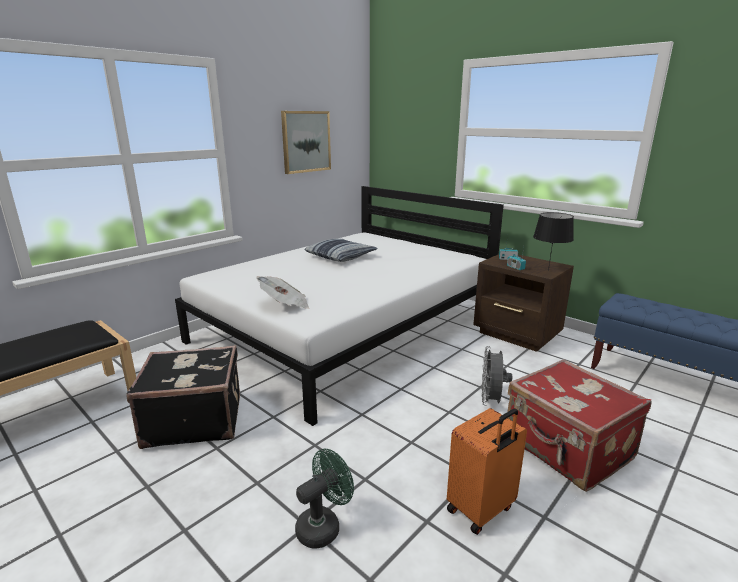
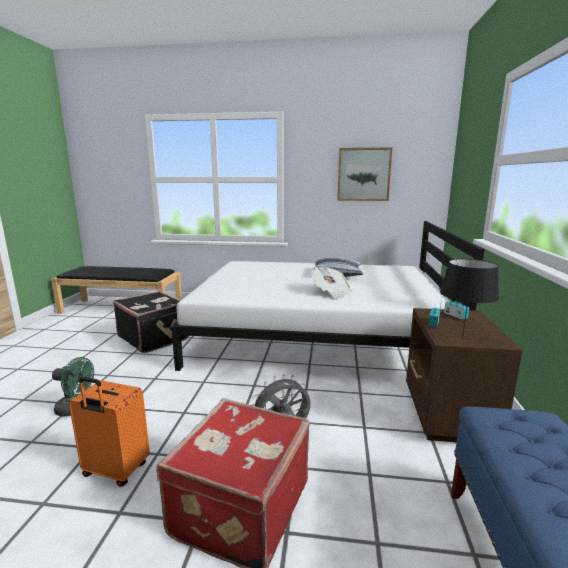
camera: 55 degrees right, 5 degrees down
newspaper [256,276,309,309] -> newspaper moved to [311,265,352,299]

